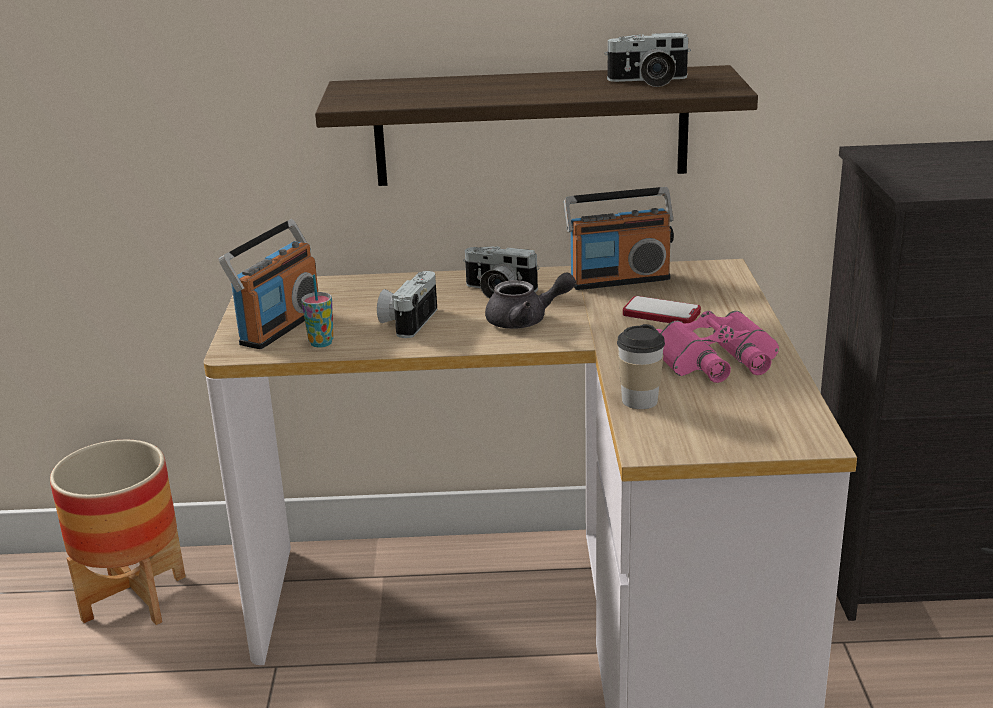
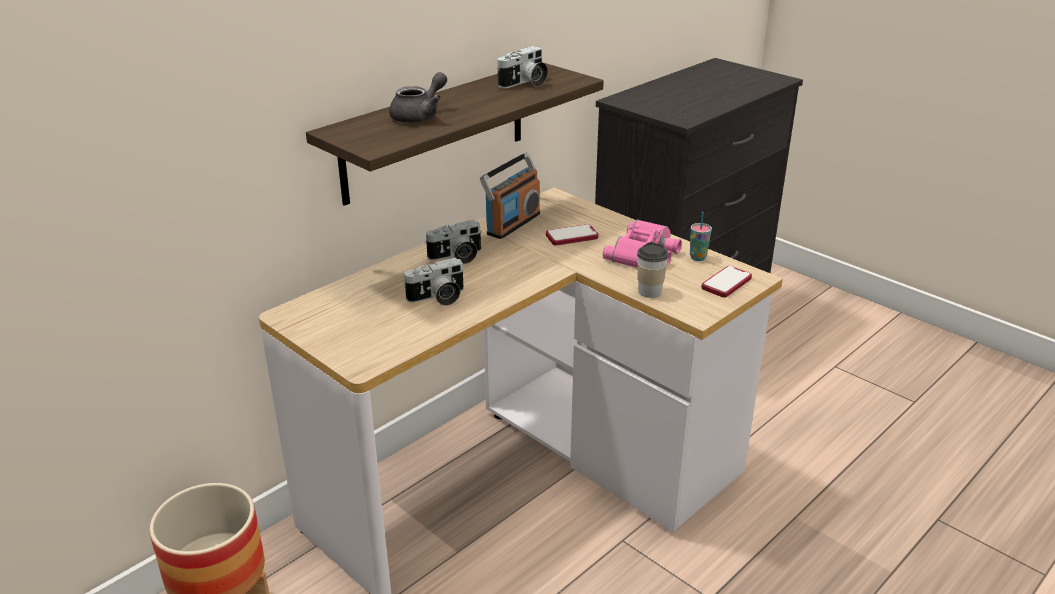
camera: 45 degrees left, 5 degrees up
radio [219,219,318,349] -> none
cup [301,275,333,348] -> cup moved to [690,212,712,261]
camera [377,271,437,338] -> camera turned 90 degrees counterclockwise [403,258,464,306]
grey teapot [485,272,576,329] -> grey teapot moved to [389,72,447,123]
none -> phone [701,266,752,298]

